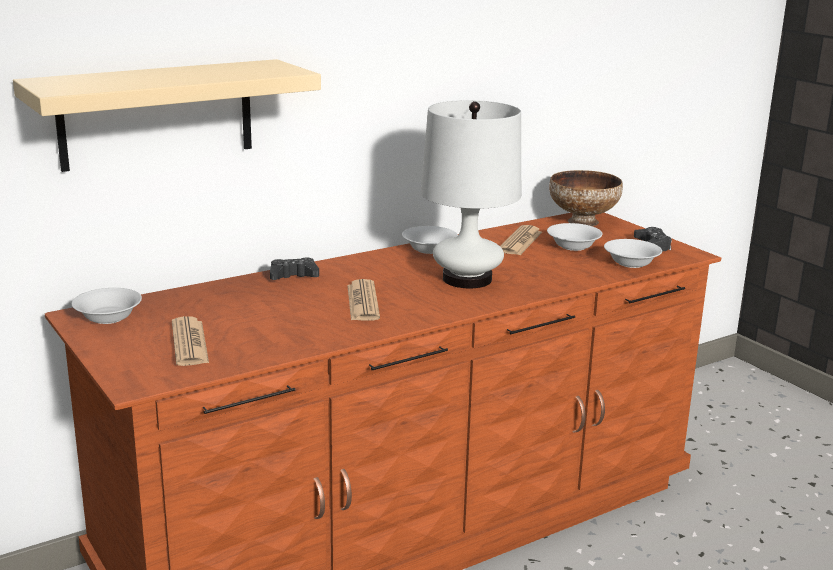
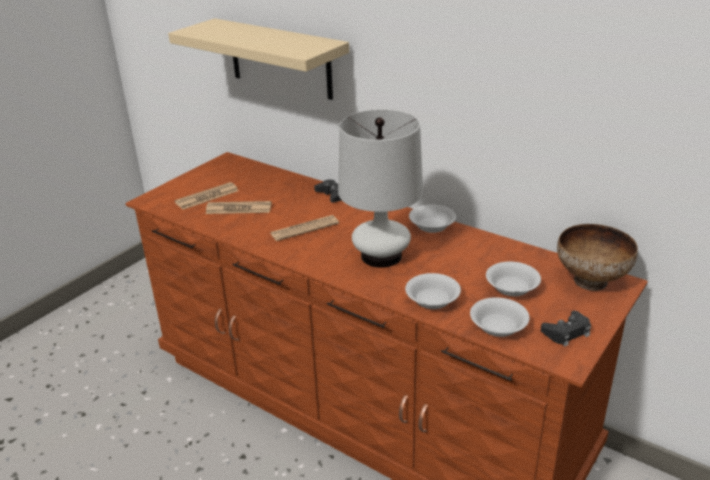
camera: 70 degrees right, 10 degrees up
white bowl [71,288,142,324] -> white bowl moved to [405,273,461,309]
newspaper [500,225,542,255] -> newspaper moved to [206,201,272,214]

